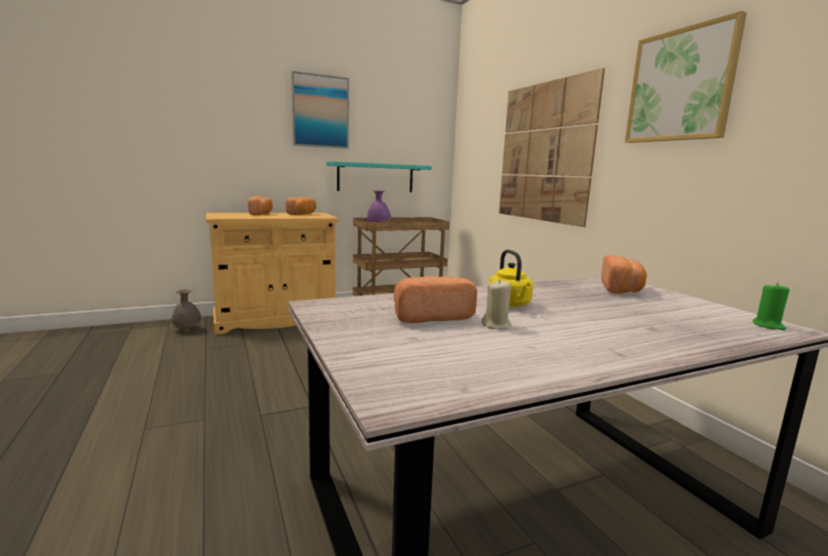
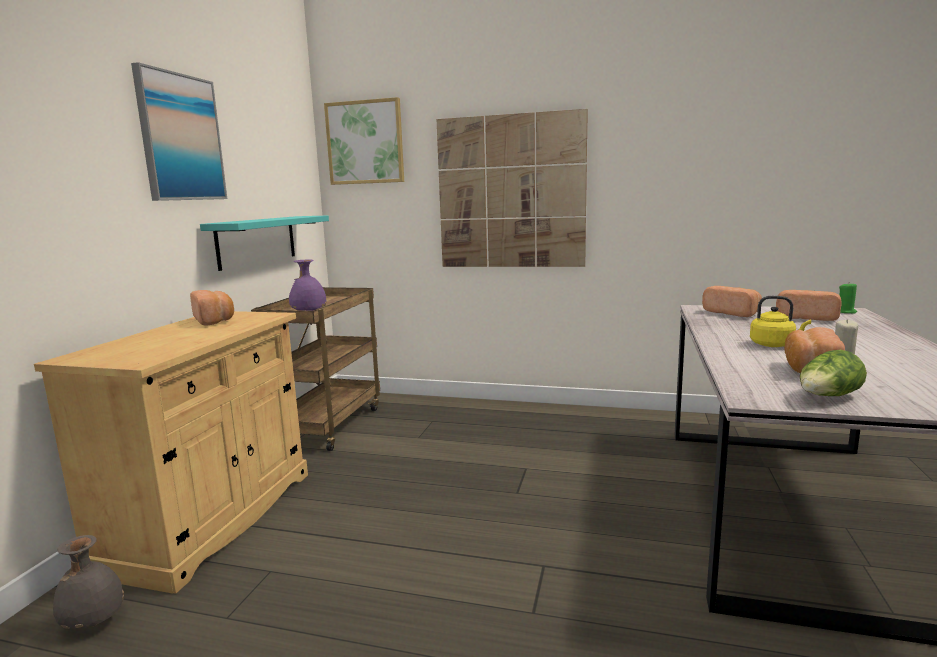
camera: 50 degrees left, 0 degrees up
bread [248,196,272,215] -> bread moved to [776,290,842,321]
picture [625,11,747,143] -> picture moved to [324,97,404,185]
none -> lettuce [800,350,867,396]

